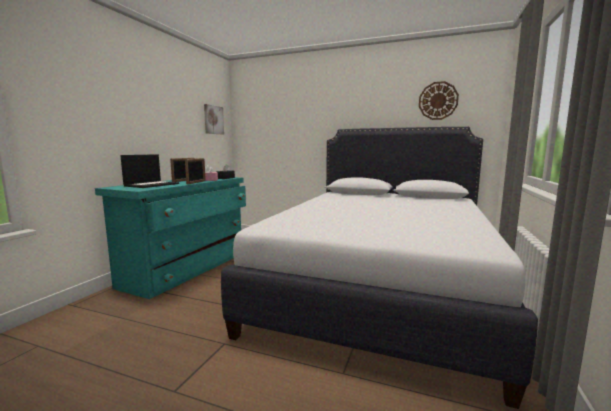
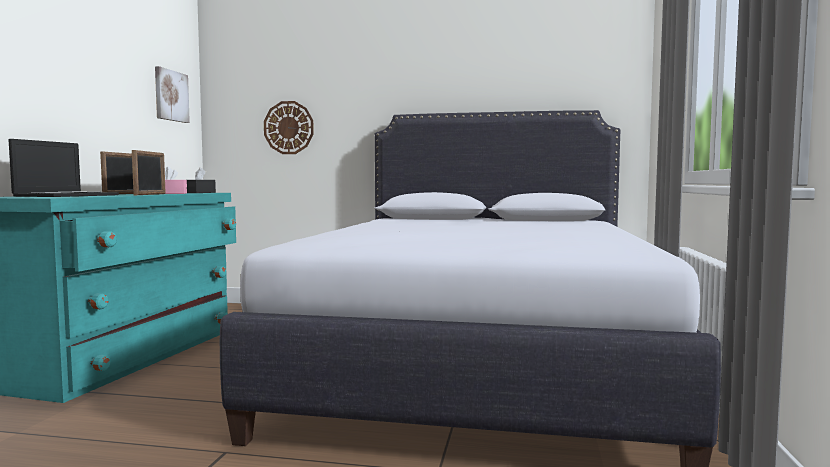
camera: 10 degrees left, 5 degrees down
wall clock [419,81,459,120] -> wall clock moved to [264,101,314,154]

